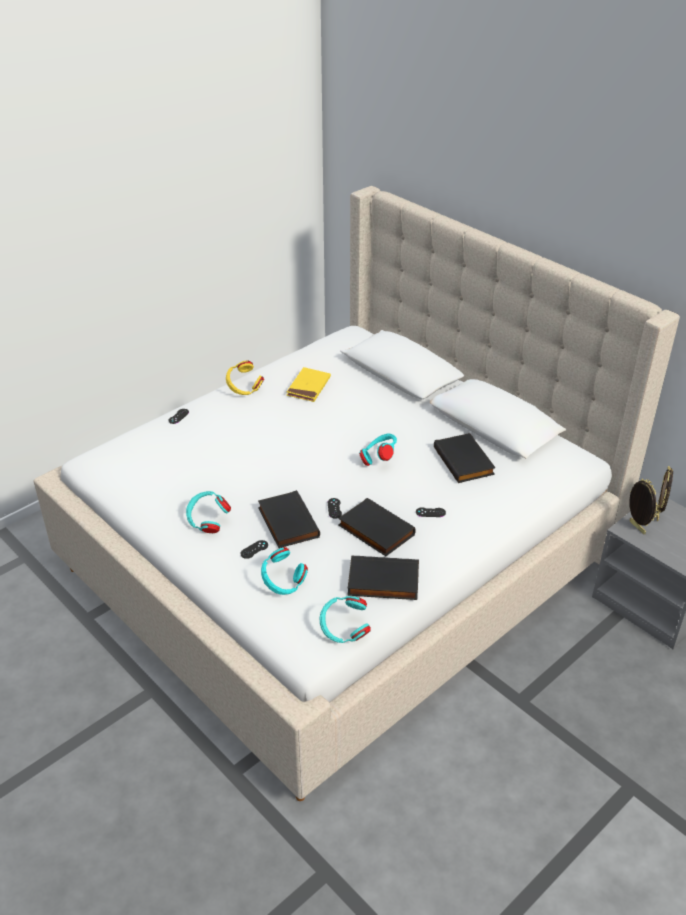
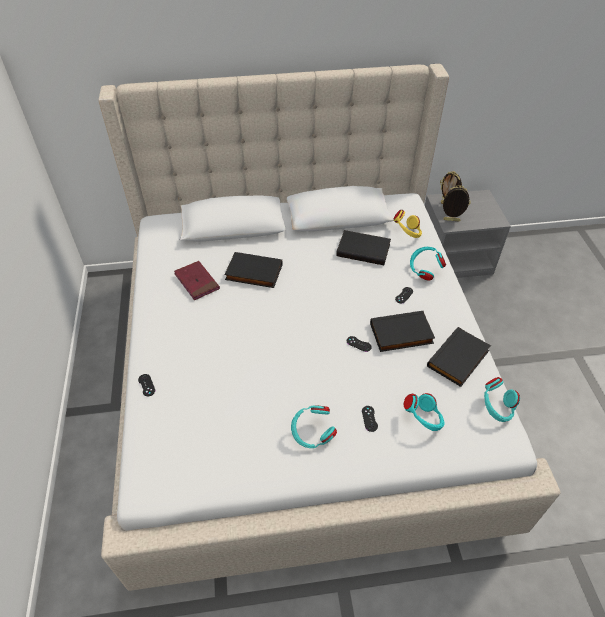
camera: 55 degrees left, 10 degrees up
yellow headphones [226,361,264,395] -> yellow headphones moved to [394,210,422,238]
black book [258,490,320,548] -> black book moved to [224,252,283,288]
yellow book [287,367,331,402] -> red book [174,261,220,300]
turquoise headphones [359,433,397,466] -> turquoise headphones moved to [410,247,446,281]

